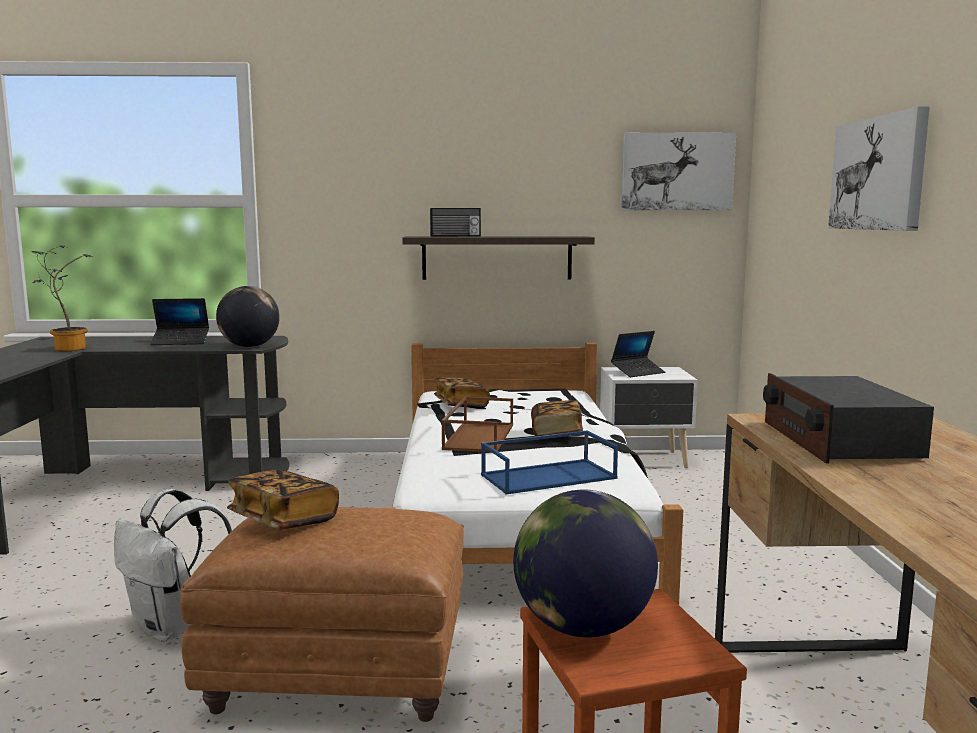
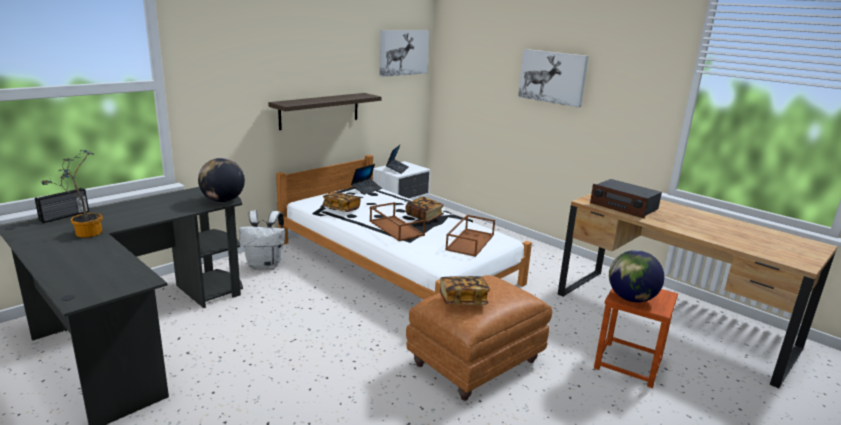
camera: 45 degrees left, 10 degrees up
white backpack [114,489,232,642] -> white backpack moved to [239,210,285,269]
laptop [150,298,209,345] -> laptop moved to [351,164,382,195]
radio [430,208,481,237] -> radio moved to [35,188,89,223]
blue tray [481,430,618,494] -> brown tray [445,215,495,257]

